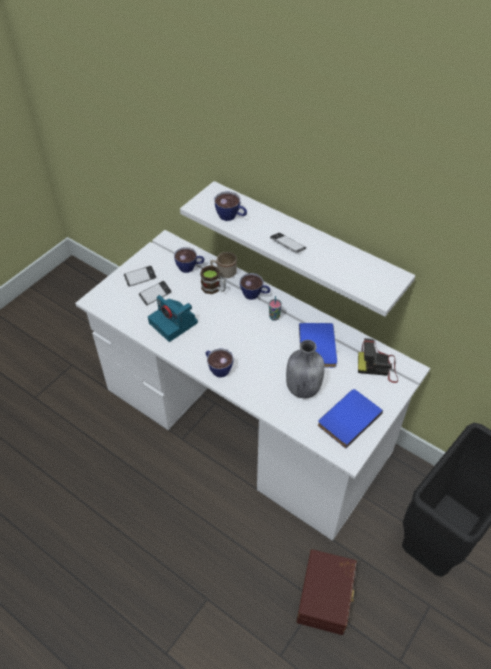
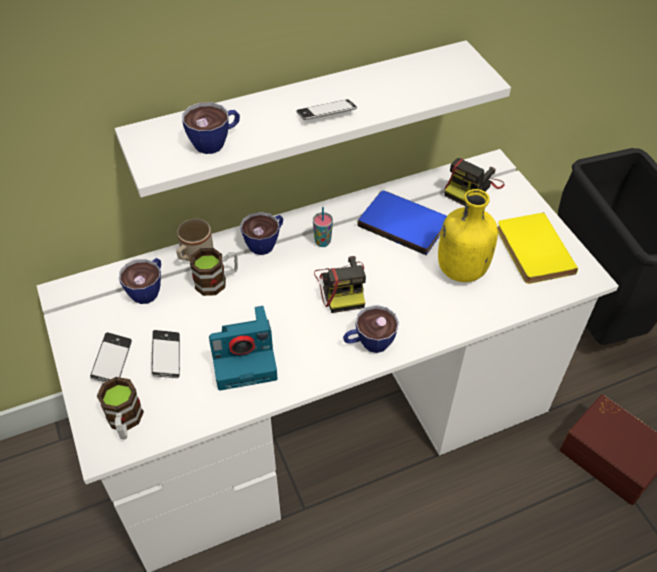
camera: 60 degrees left, 0 degrees up
grey bottle [286,340,325,398] -> yellow bottle [438,189,498,282]
blue book [318,389,383,449] -> yellow book [497,212,578,284]
none -> mug [97,377,144,439]
none -> camera [314,256,366,313]

